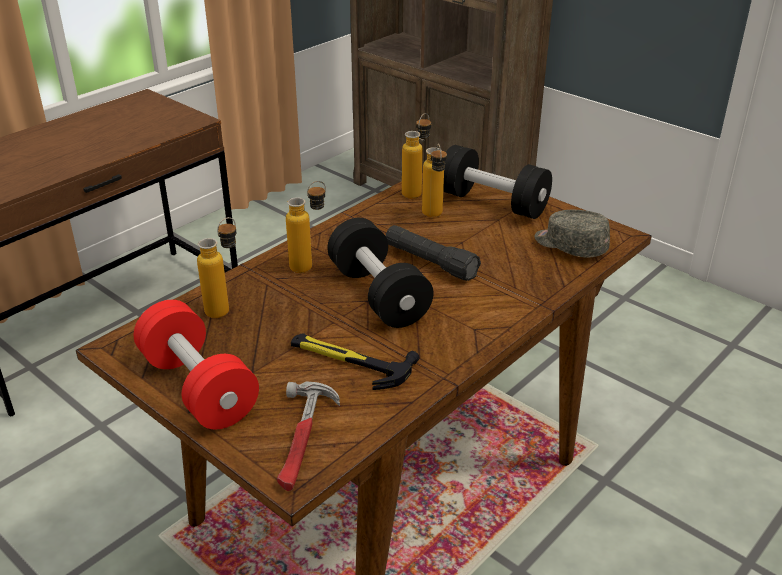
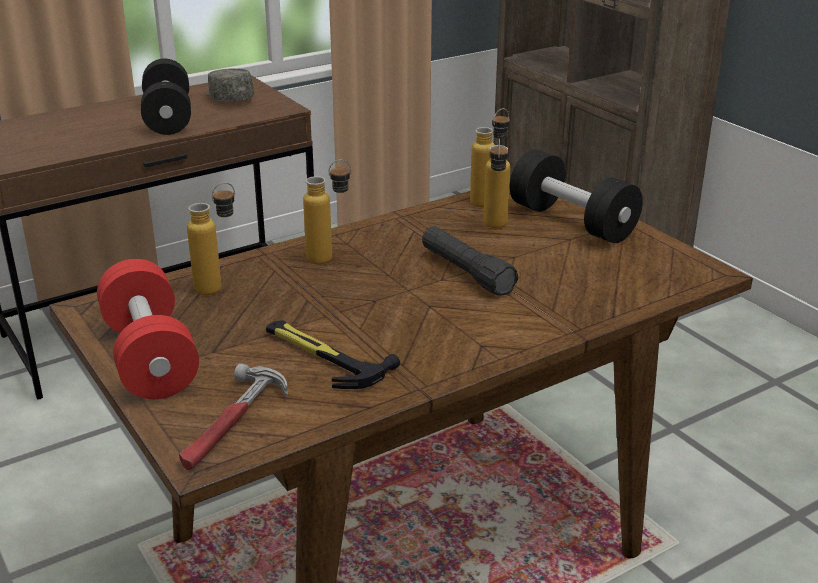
camera: 15 degrees right, 5 degrees down
black dumbbell [327,218,433,328] -> black dumbbell moved to [141,59,191,135]
grey cap [535,210,610,258] -> grey cap moved to [206,68,254,101]

